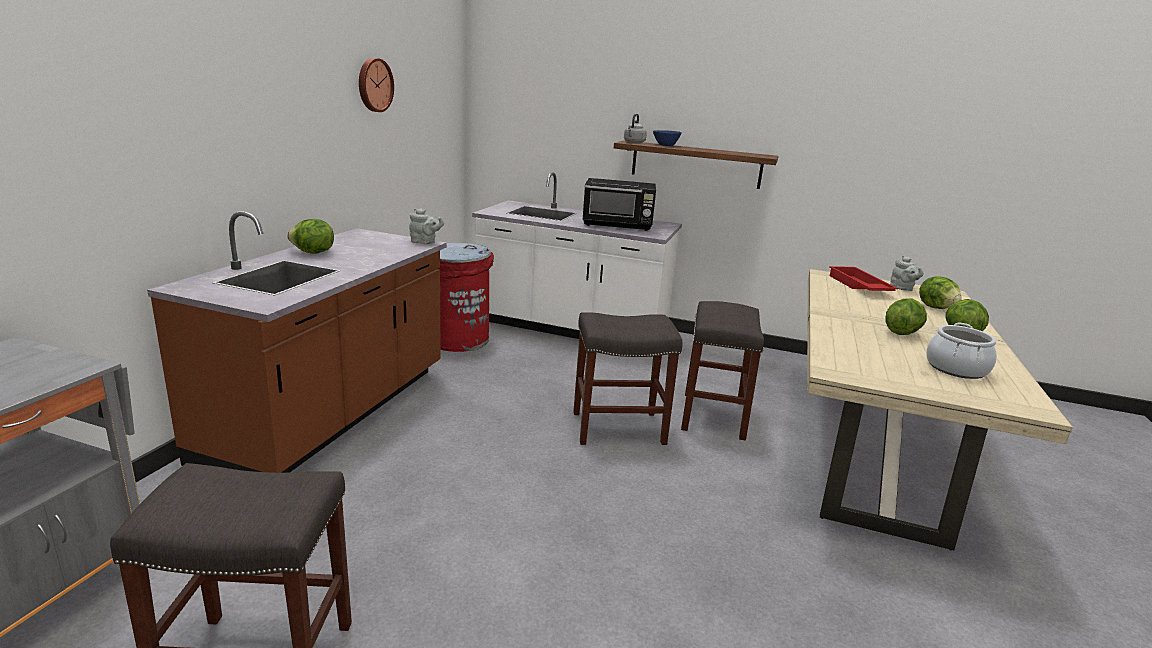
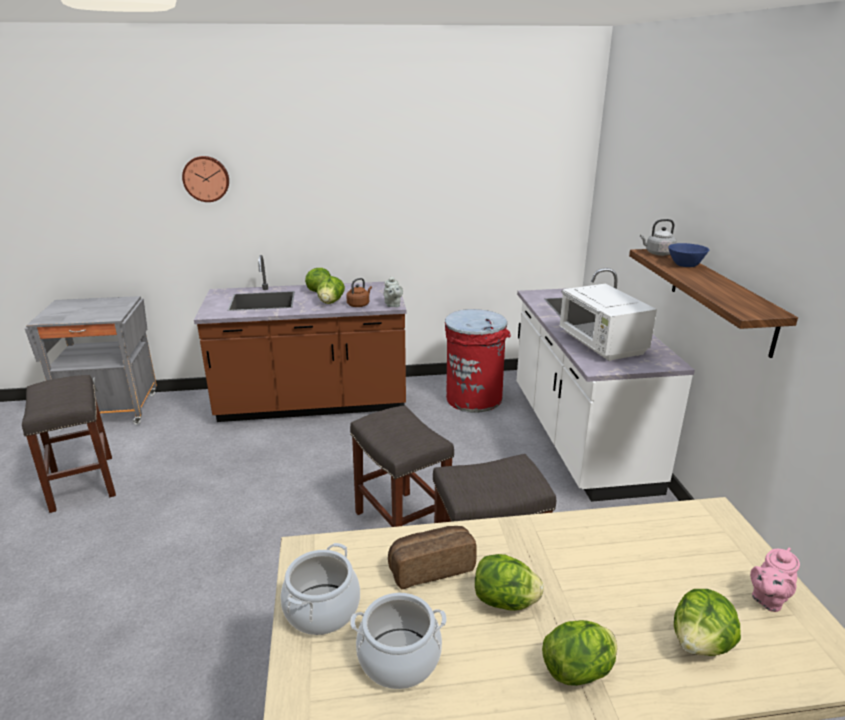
camera: 65 degrees right, 5 degrees up
wall clock [359,58,394,112] -> wall clock moved to [182,156,229,202]
black microwave [582,178,656,231] -> white microwave [559,284,657,361]
red tray [829,266,898,291] -> none
grey teapot [890,255,924,291] -> pink teapot [750,548,800,612]
none -> cooking pot [281,543,360,635]
none -> lettuce [317,276,345,304]
none -> brown kettle [346,278,372,307]
none -> bread [388,526,477,589]

